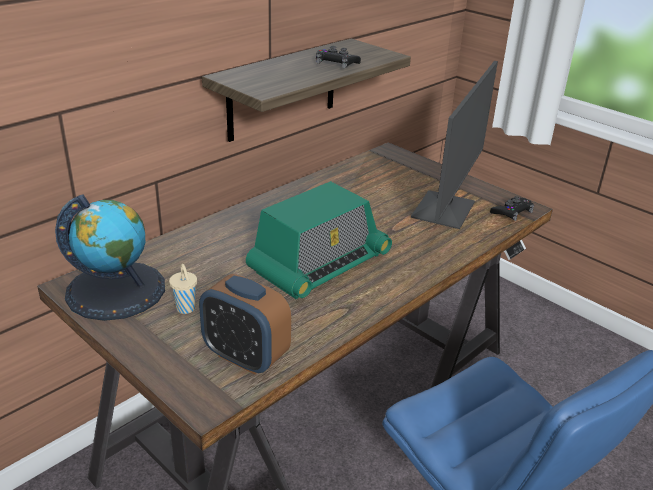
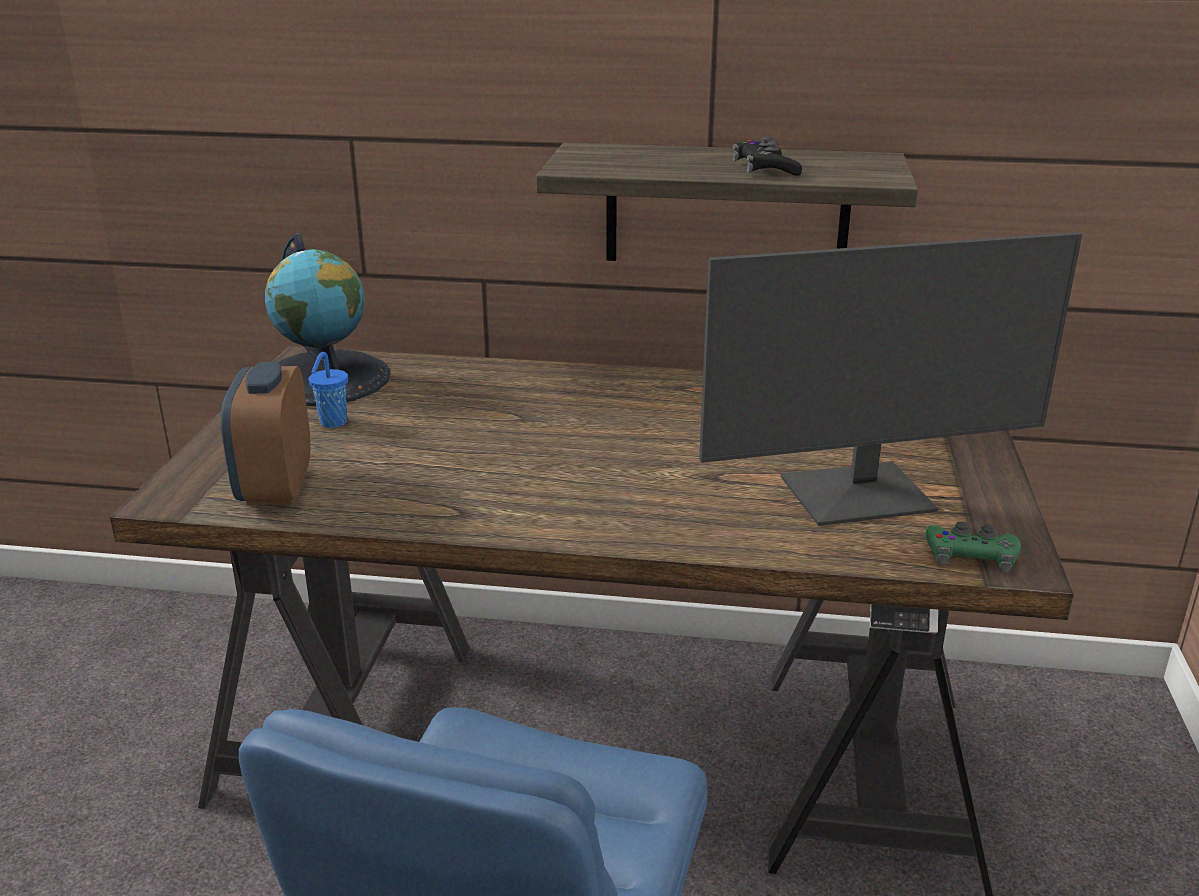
camera: 55 degrees right, 5 degrees down
beige cup [169,264,197,314] -> blue cup [309,352,348,428]
radio [246,181,392,299] -> none
black game controller [490,196,534,221] -> green game controller [925,521,1021,573]

